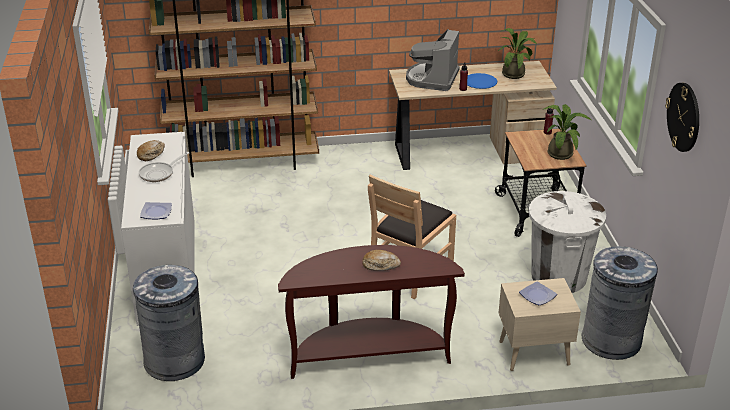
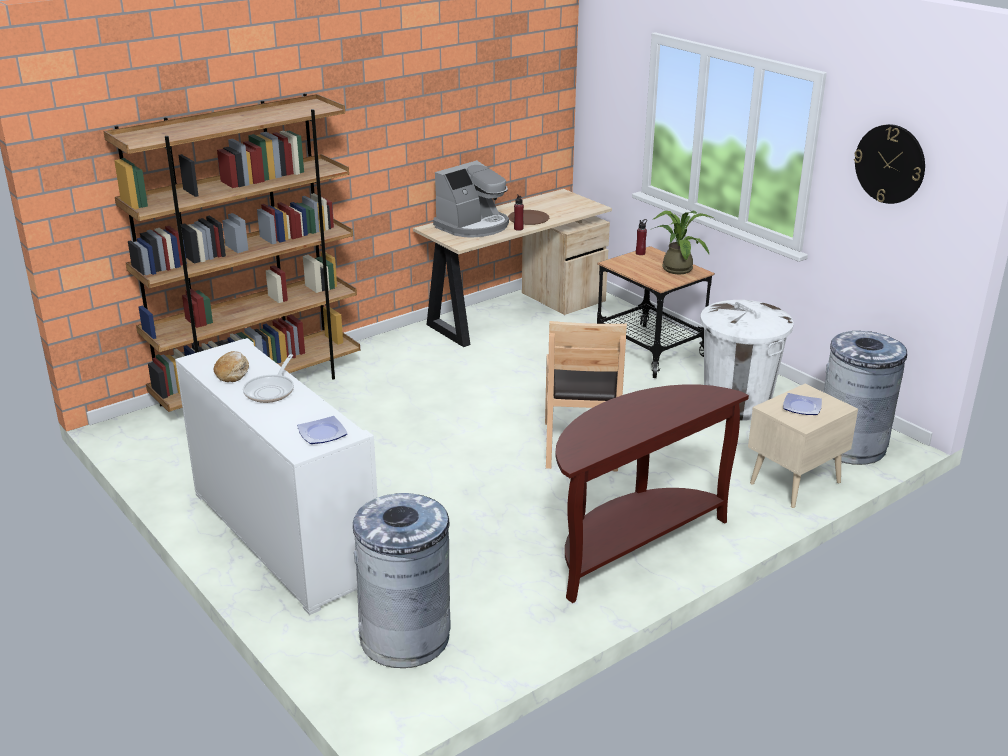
camera: 30 degrees left, 5 degrees down
bread [362,250,401,271] -> none
coffee machine [406,29,460,91] -> coffee machine turned 120 degrees counterclockwise [433,160,509,238]
blue plate [467,73,497,89] -> brown plate [508,210,549,225]
potted plant [498,28,537,79] -> none

